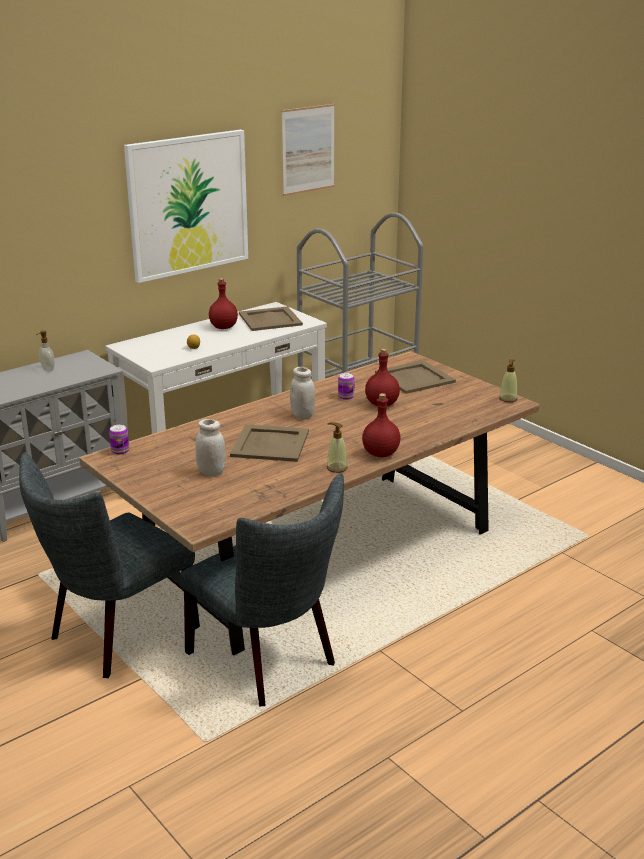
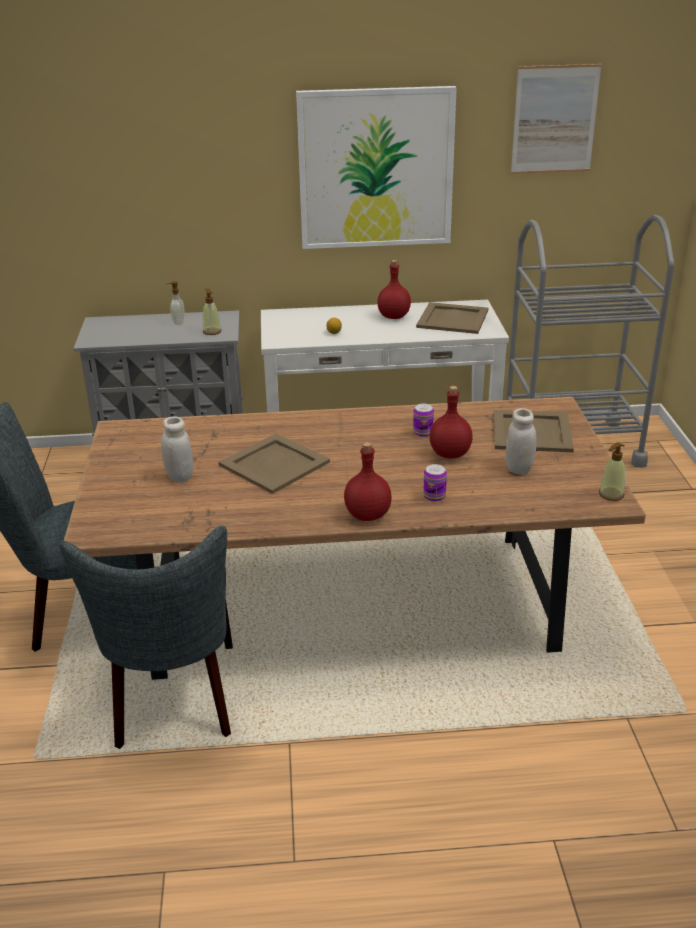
camera: 35 degrees right, 5 degrees up
can [109,425,129,455] -> can moved to [423,464,447,502]
white jar [290,367,315,419] -> white jar moved to [506,408,536,475]
soap dispenser [327,422,348,473] -> soap dispenser moved to [203,288,221,335]

